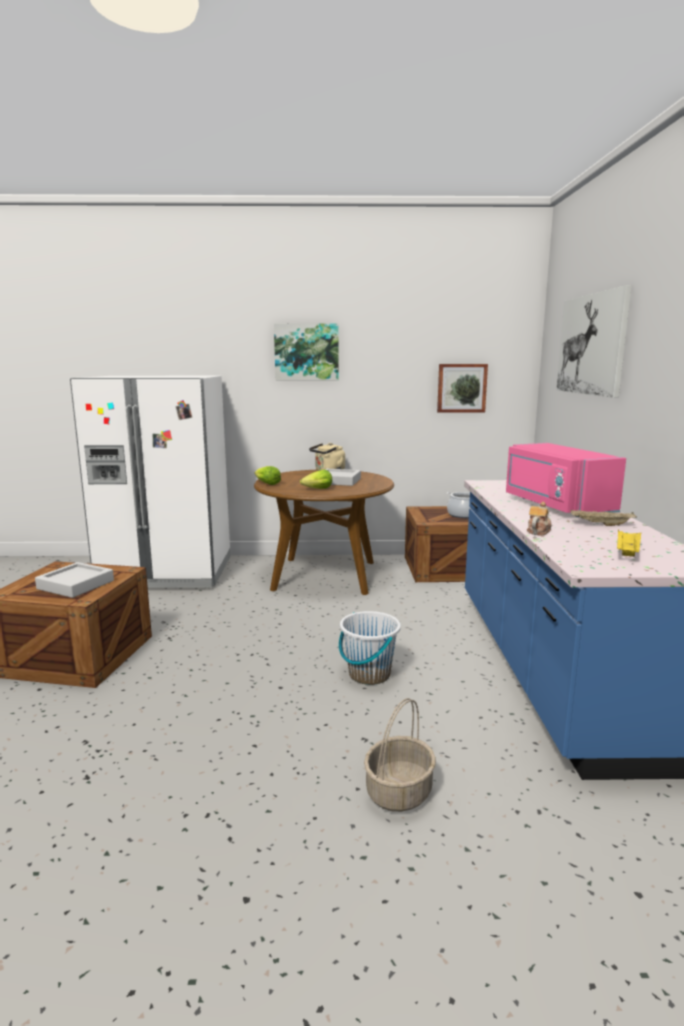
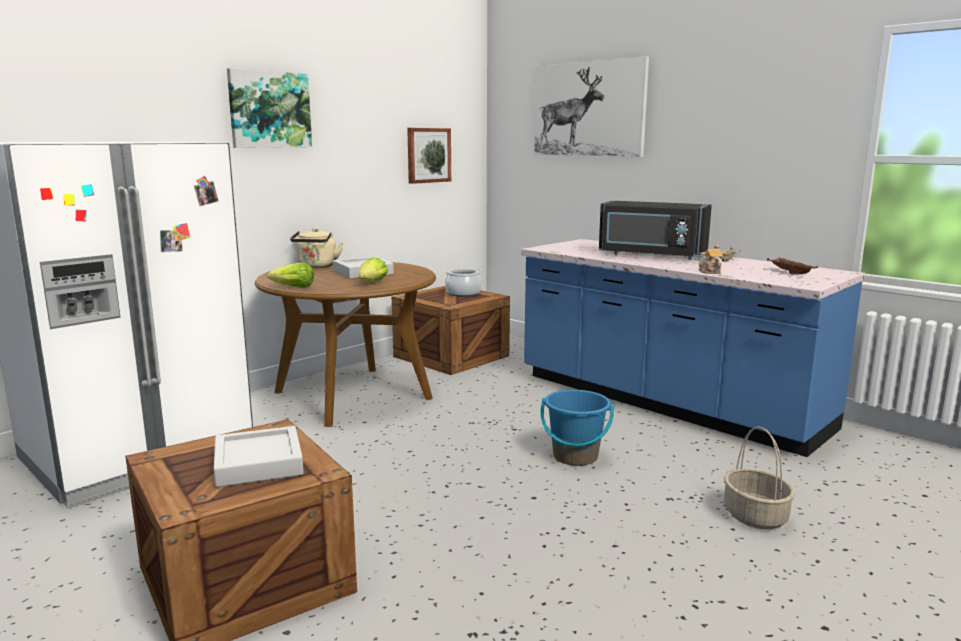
camera: 45 degrees left, 0 degrees up
white bucket [339,611,401,685] -> blue bucket [540,390,614,466]
pink microwave [506,443,626,517] -> black microwave [599,201,712,260]
yellow tray [617,529,641,557] -> brown tray [767,257,818,275]

